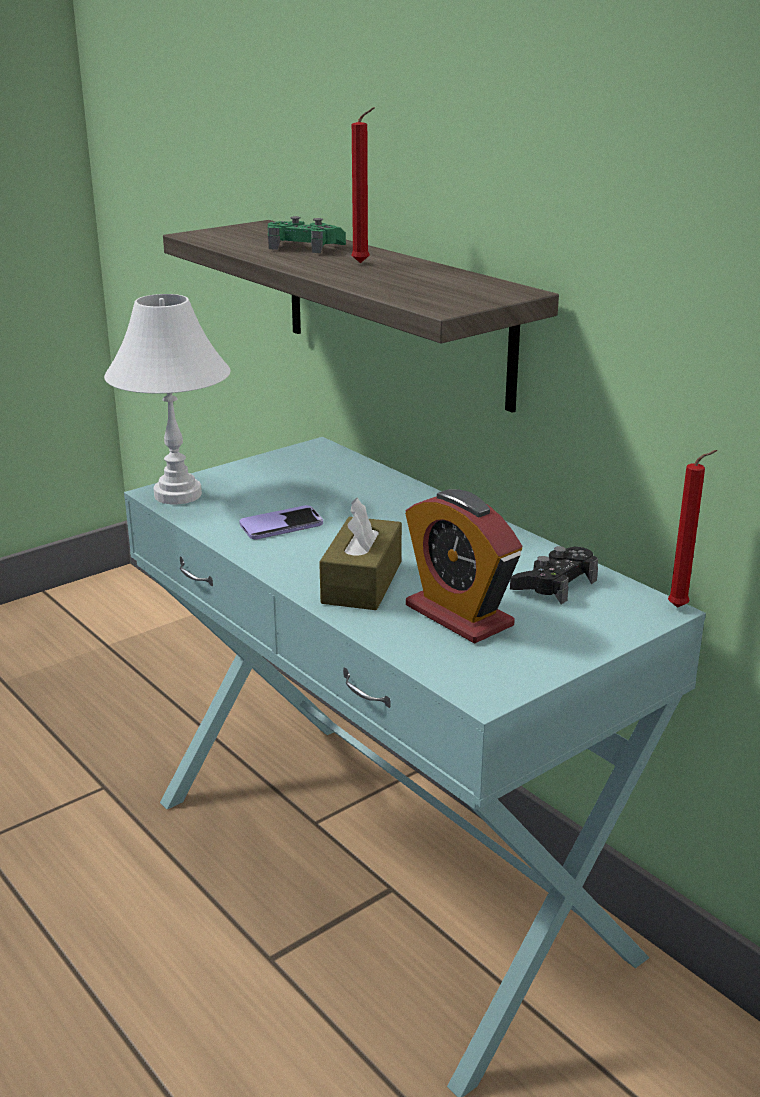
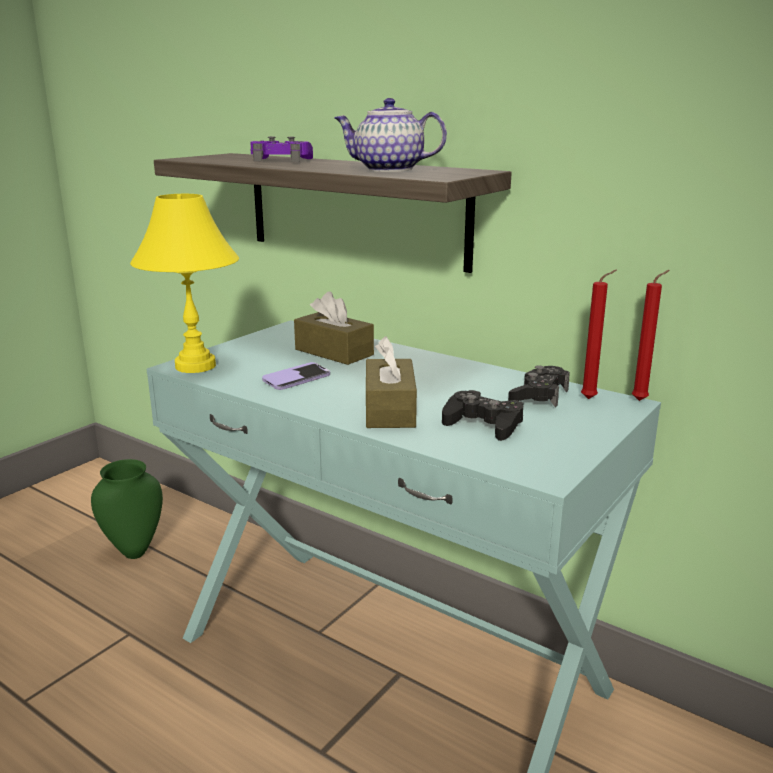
camera: 15 degrees left, 5 degrees down
white table lamp [104,294,231,504] -> yellow table lamp [130,194,239,373]
green game controller [268,216,346,253] -> purple game controller [250,136,313,162]
red candle [351,107,375,263] -> red candle moved to [581,270,617,399]
alarm clock [405,489,522,644] -> black game controller [442,390,523,441]
none -> green vase [91,459,163,559]
none -> brown tissue box [294,291,374,365]
none -> teapot [334,98,447,172]

